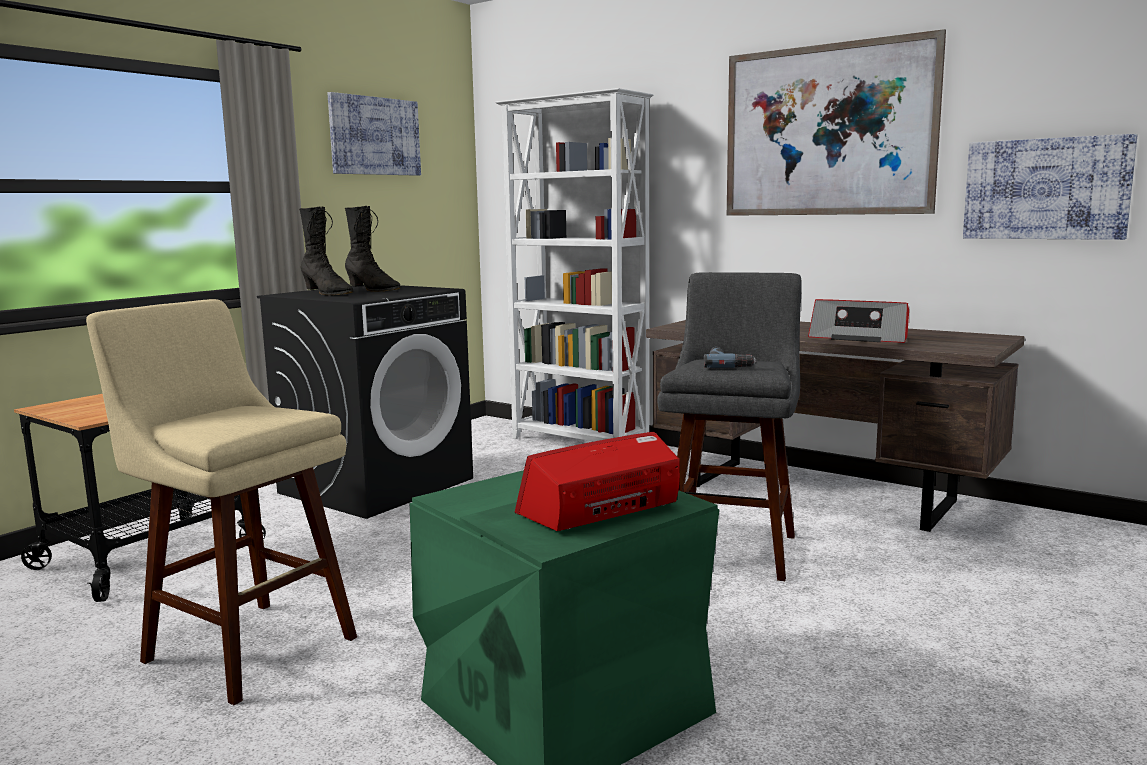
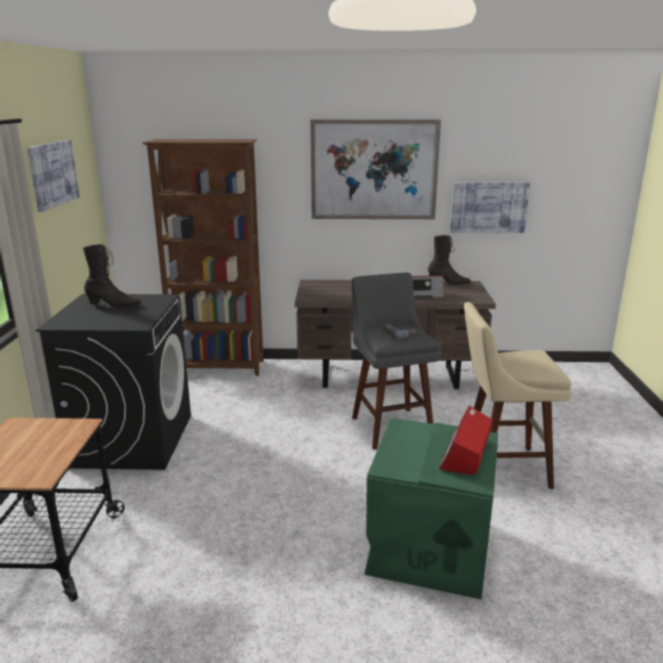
camera: 35 degrees left, 10 degrees up
beige stool [86,299,357,705] -> beige stool moved to [464,302,572,489]
black boot [299,206,353,295] -> black boot moved to [428,235,471,286]
white bookcase [495,88,653,442] -> brown bookcase [142,139,263,376]

